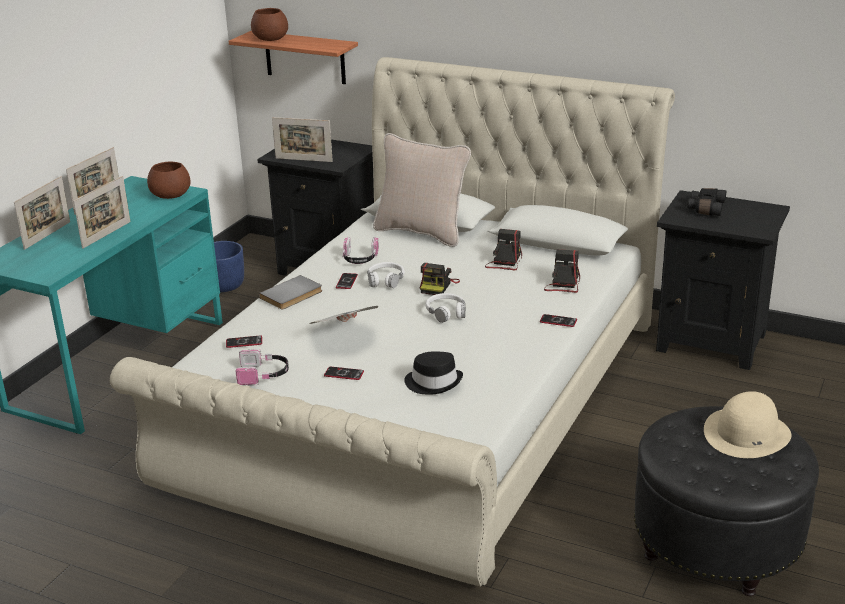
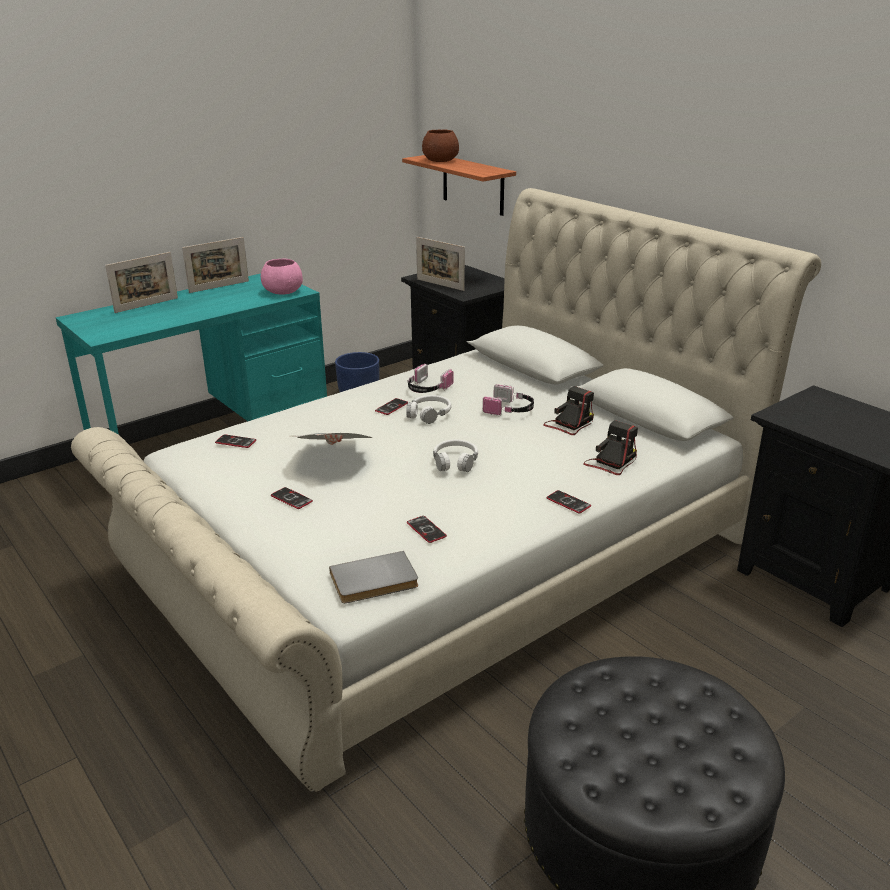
camera: 25 degrees right, 0 degrees up
picture frame [73,176,131,249] -> none
brown bowl [147,161,191,199] -> pink bowl [261,259,303,295]
headphones [236,349,289,386] -> headphones moved to [483,385,534,416]
grey book [259,275,322,309] -> grey book moved to [329,551,418,603]
beige pillow [373,133,471,247] -> none
black hat [404,352,463,395] -> none
camera [420,263,460,295] -> none
black binoculars [687,188,726,216] -> none
beige hat [704,391,791,458] -> none
none -> phone [407,516,447,543]

